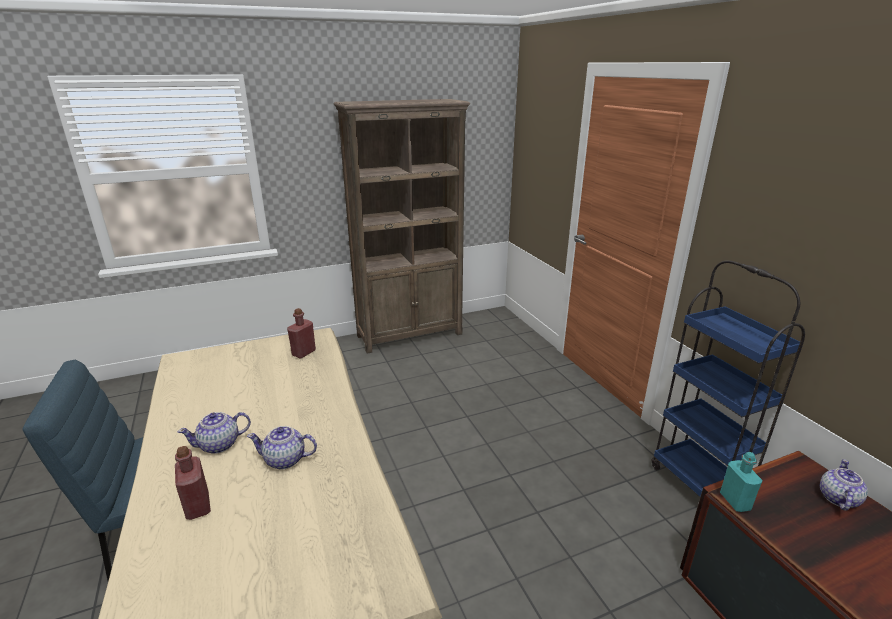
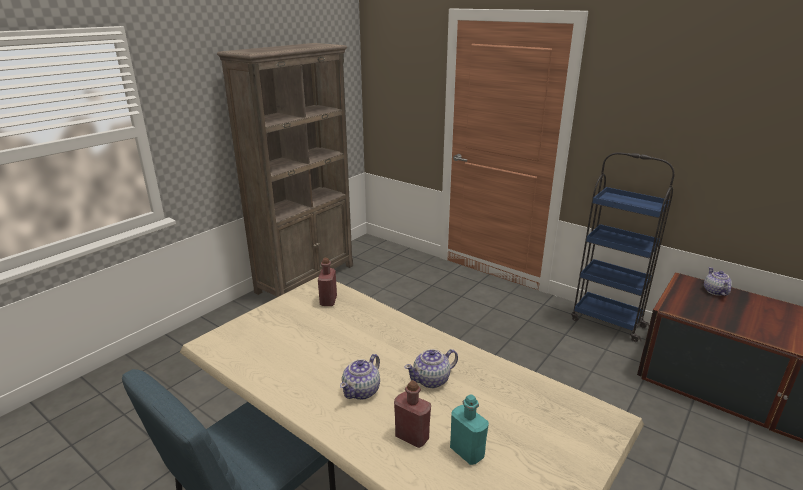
camera: 30 degrees left, 0 degrees up
turquoise bottle [720,452,762,512] -> turquoise bottle moved to [450,394,489,465]

